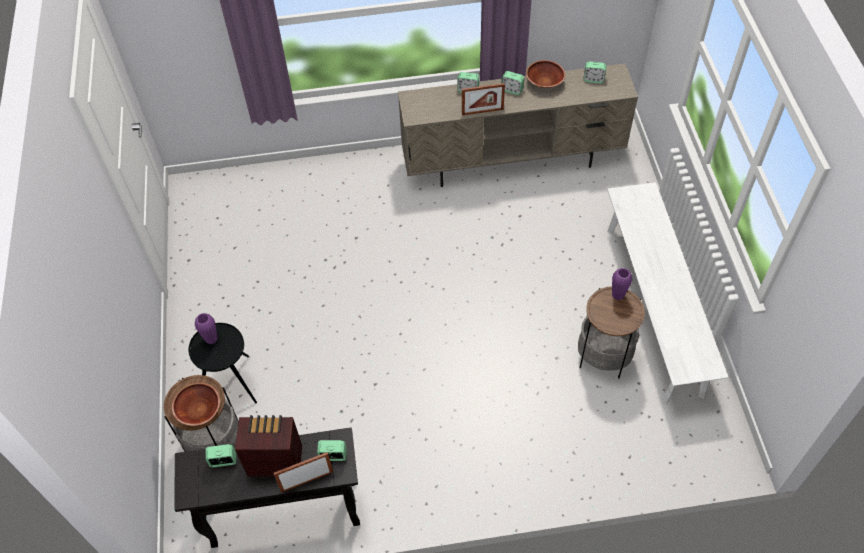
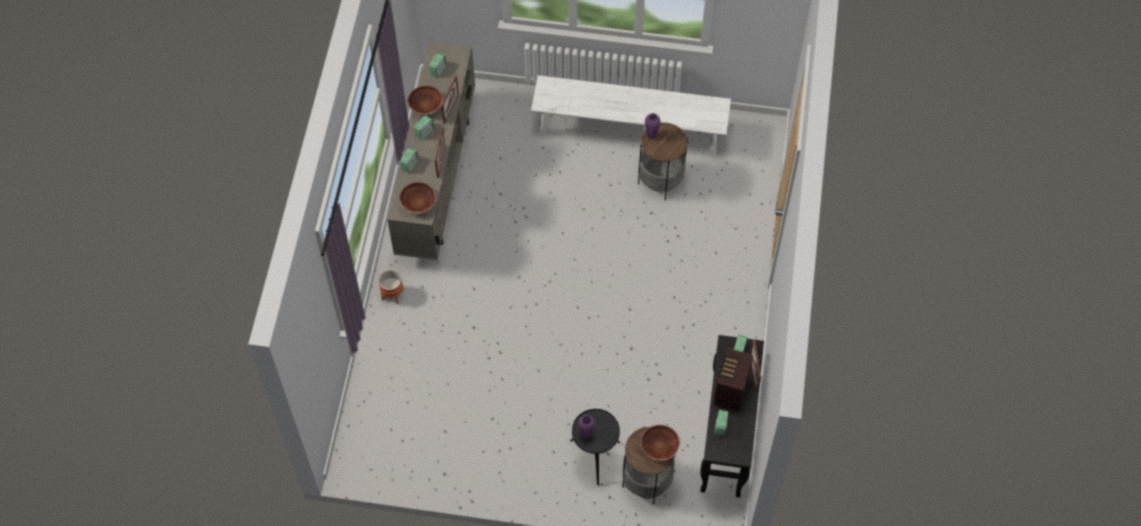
camera: 75 degrees left, 5 degrees up
none -> planter [378,270,404,304]
none -> brown bowl [399,182,436,213]
none -> picture frame [441,75,459,124]

